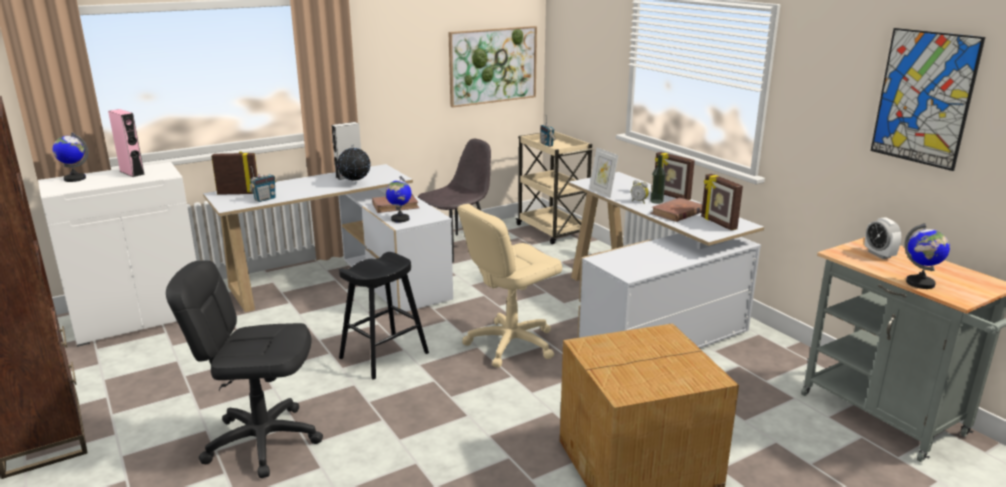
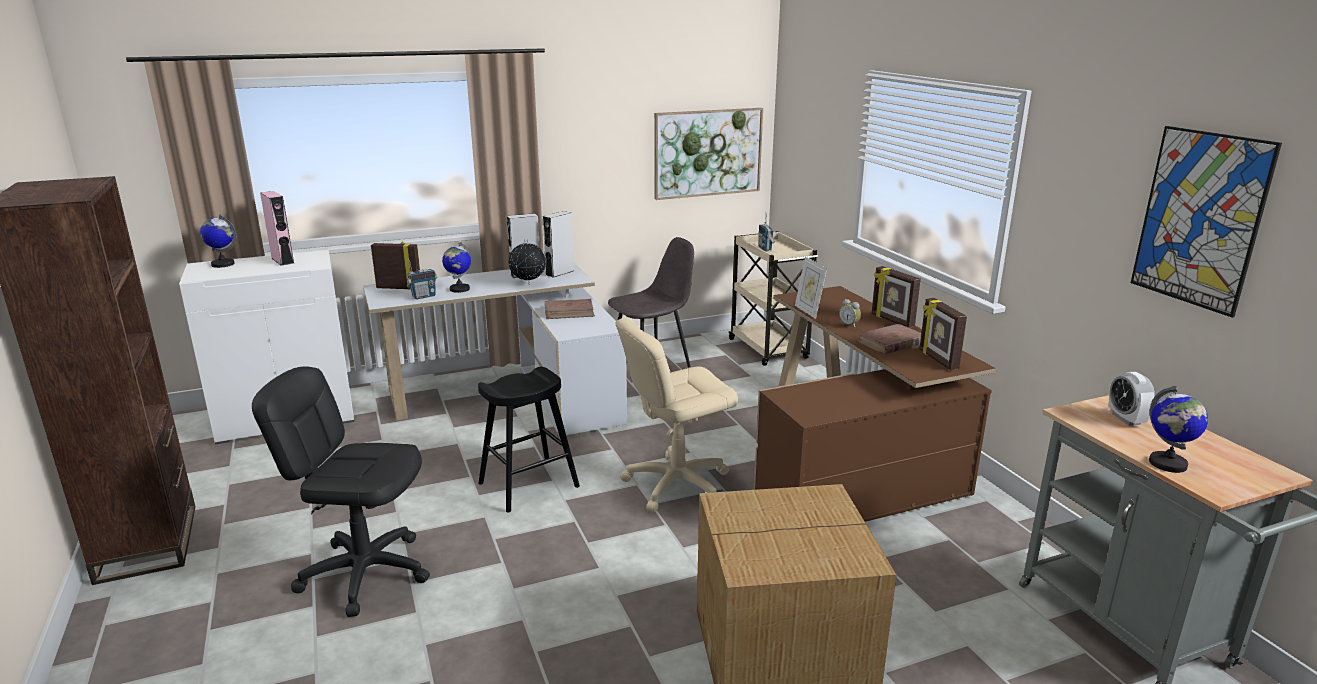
camera: 10 degrees right, 0 degrees up
globe [386,176,411,223] -> globe moved to [442,242,471,293]
white desk [568,172,764,348] -> brown desk [754,286,996,522]
bottle [650,155,666,204] -> none
none -> grey speaker [543,211,574,278]

